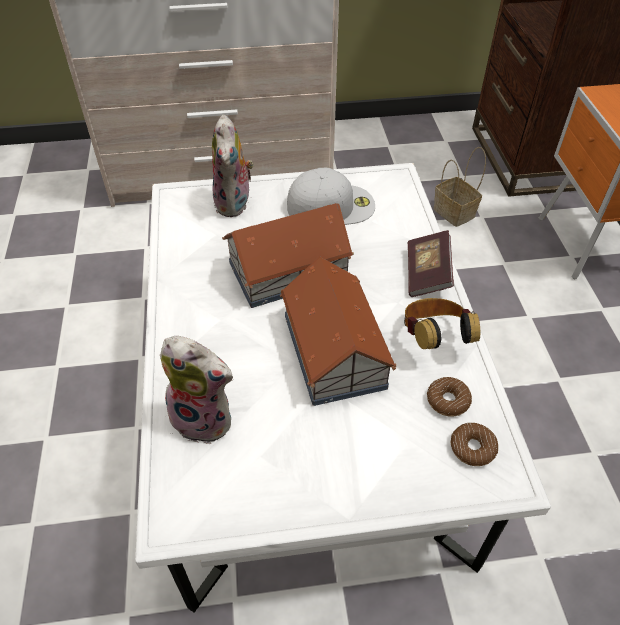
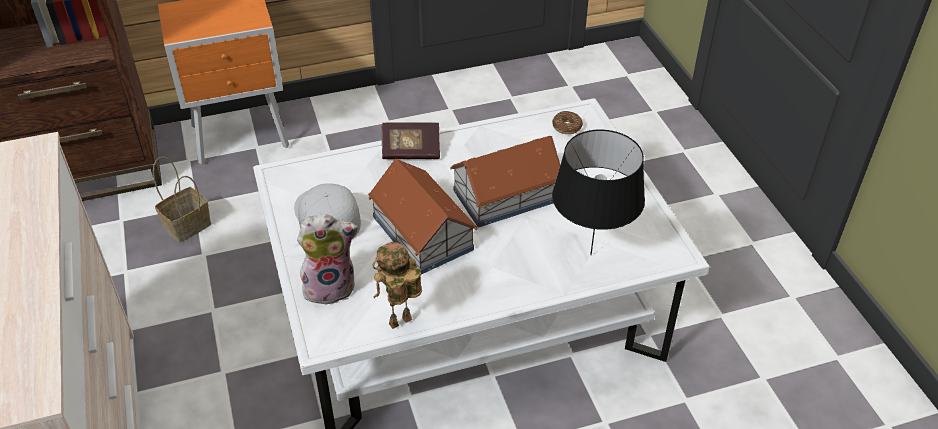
camera: 100 degrees left, 5 degrees down
plush toy [160,336,233,444] -> black table lamp [552,130,645,255]
headphones [404,298,480,349] -> none
donut [427,377,472,417] -> none
none -> toy robot [372,242,422,329]

